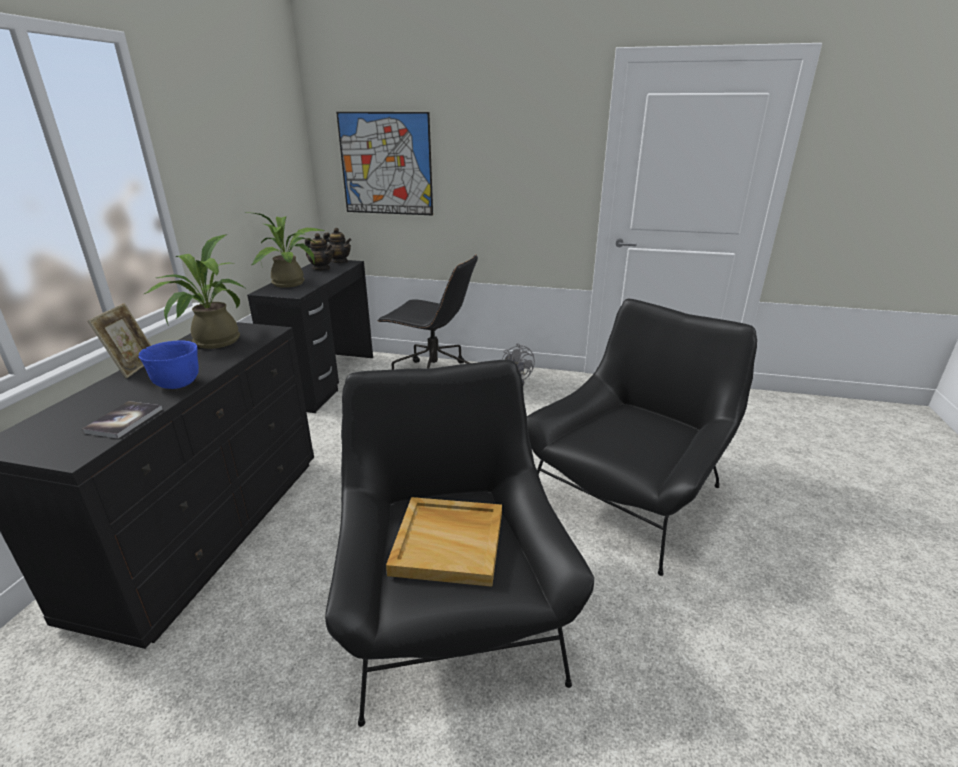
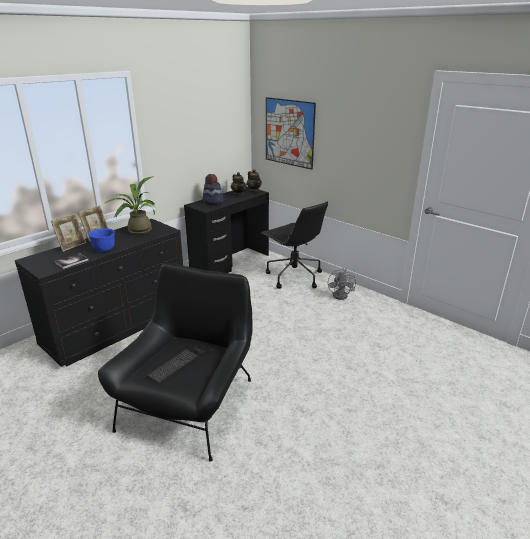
camera: 30 degrees right, 0 degrees up
potted plant [245,212,325,288] -> hat [203,174,224,204]
beige tray [386,497,502,587] -> keyboard [147,347,214,384]
black armchair [527,299,757,576] -> none
none -> picture frame [51,213,86,252]

